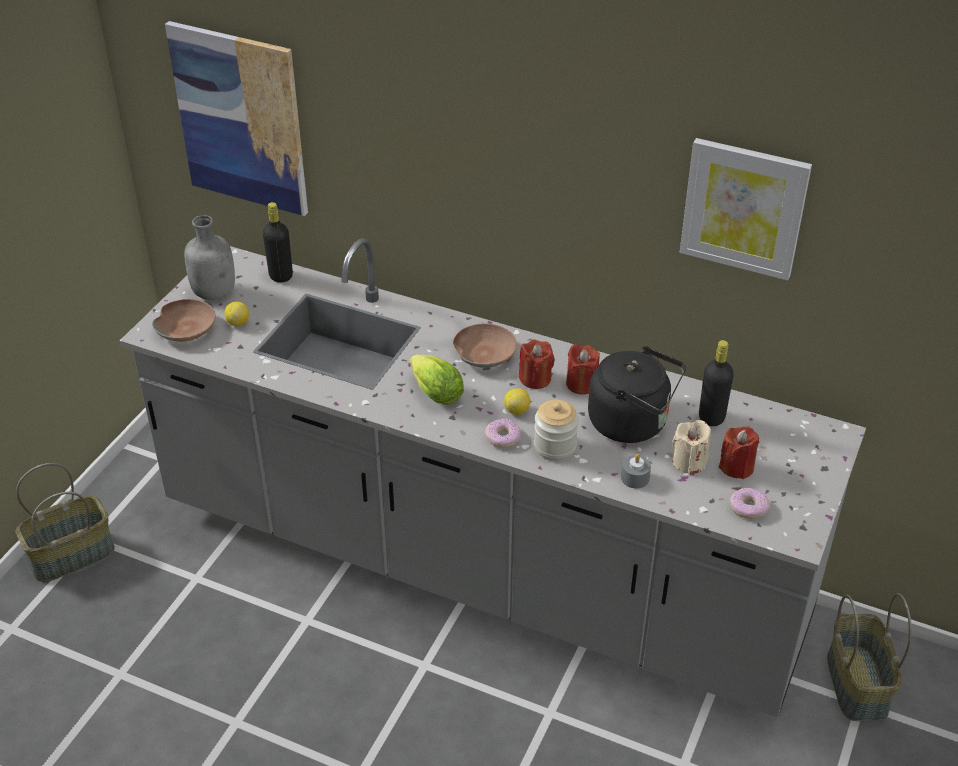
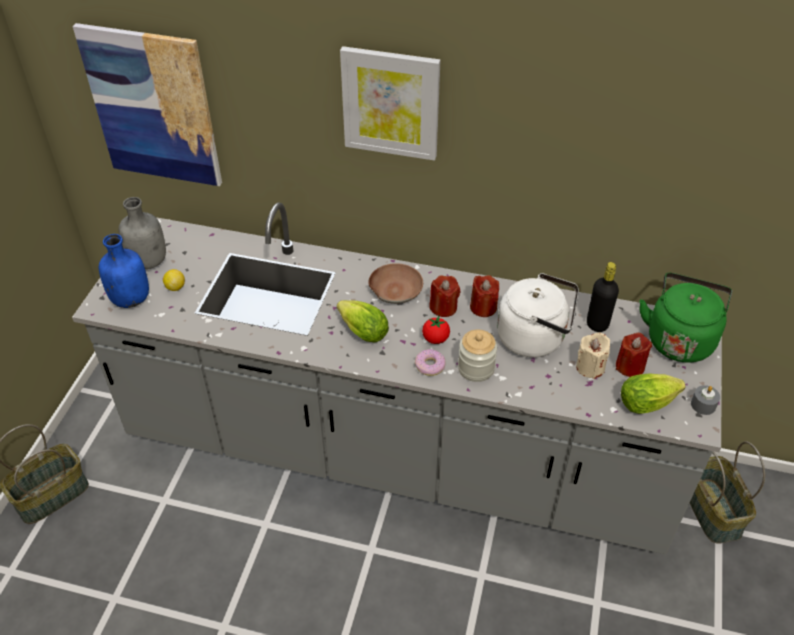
camera: 10 degrees left, 5 degrees up
brown bowl [152,299,215,342] -> blue bottle [99,234,149,308]
black bottle [263,202,293,283] -> none
lemon [504,388,531,415] -> tomato [422,316,450,344]
black kettle [588,346,686,443] -> white kettle [497,273,579,357]
grey candle [621,454,651,489] -> grey candle moved to [691,385,720,415]
picture [680,138,812,280] -> picture moved to [340,46,441,161]
donut [730,488,770,519] -> lettuce [621,373,685,414]
none -> green kettle [639,273,732,363]

